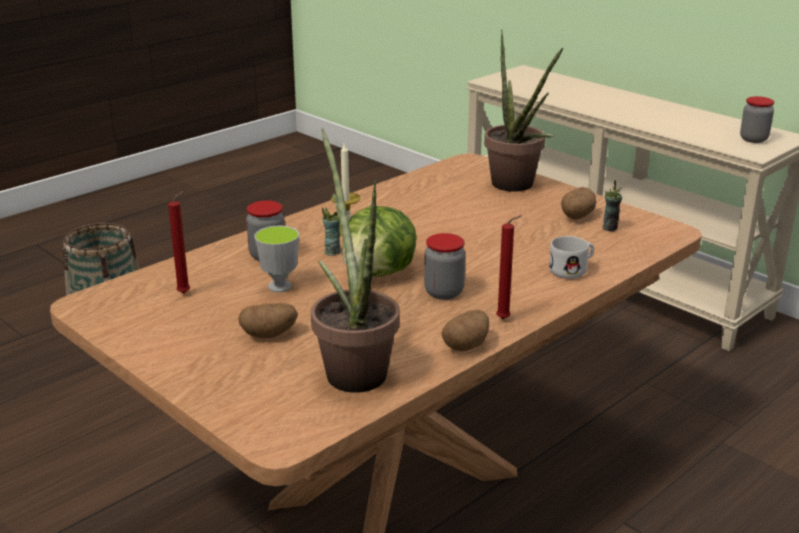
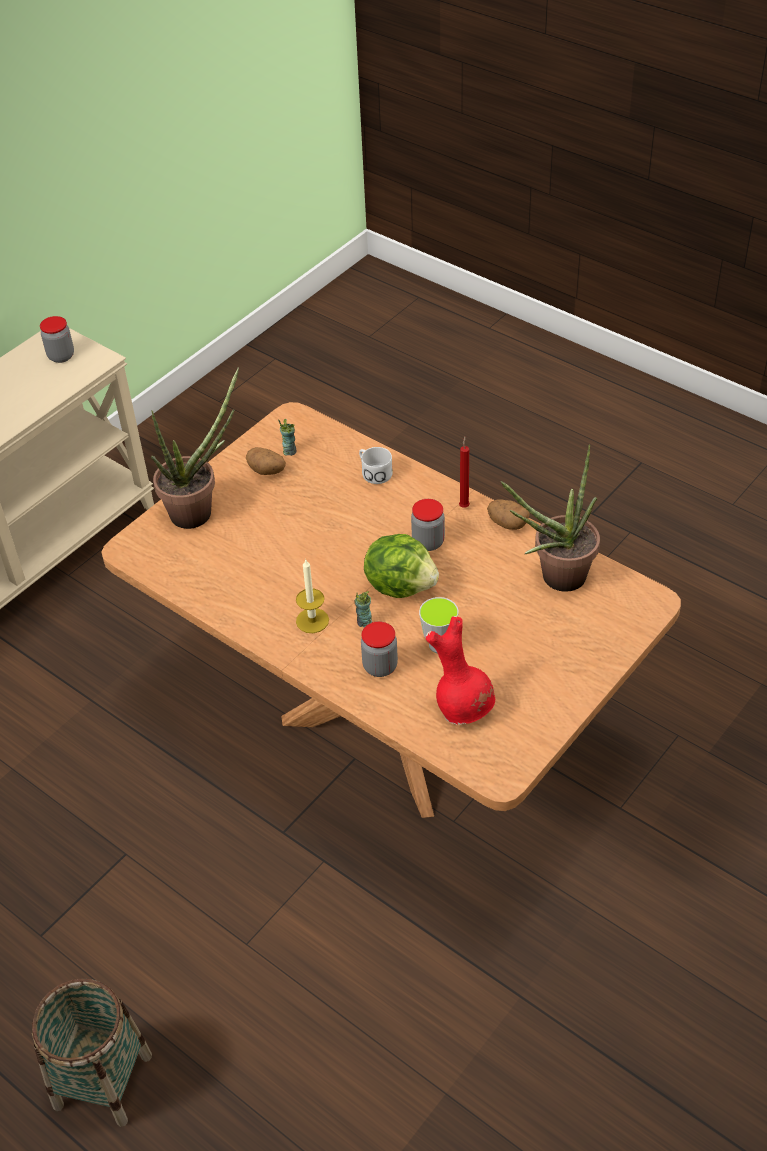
camera: 95 degrees left, 20 degrees up
red candle [168,191,190,294] -> red vase [426,616,495,725]
potato [239,303,298,338] -> none

